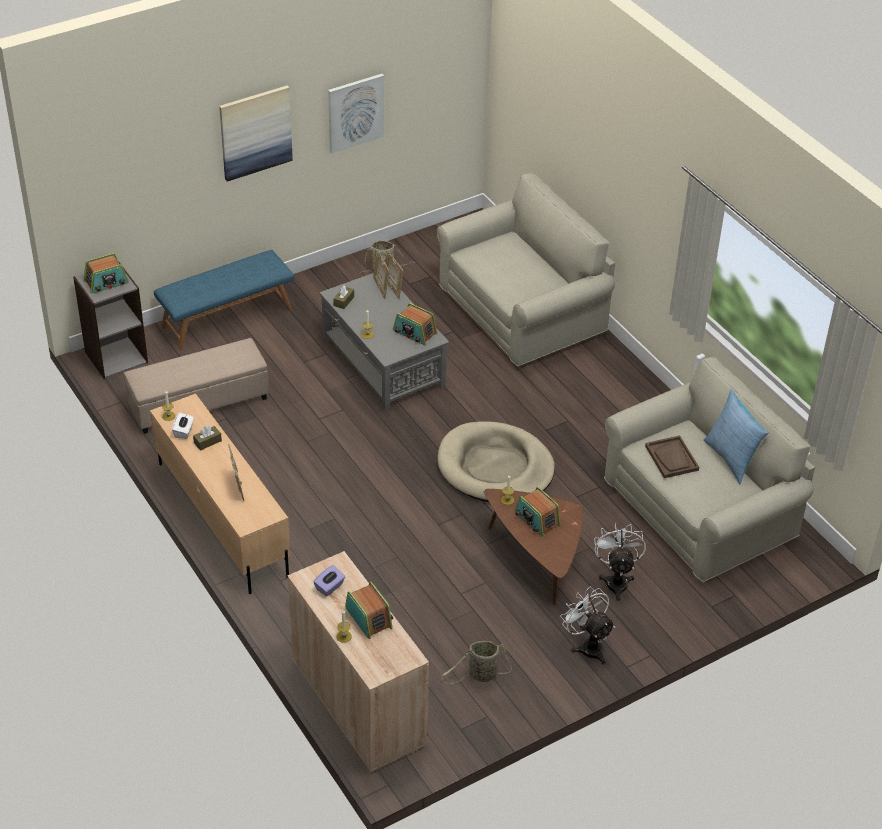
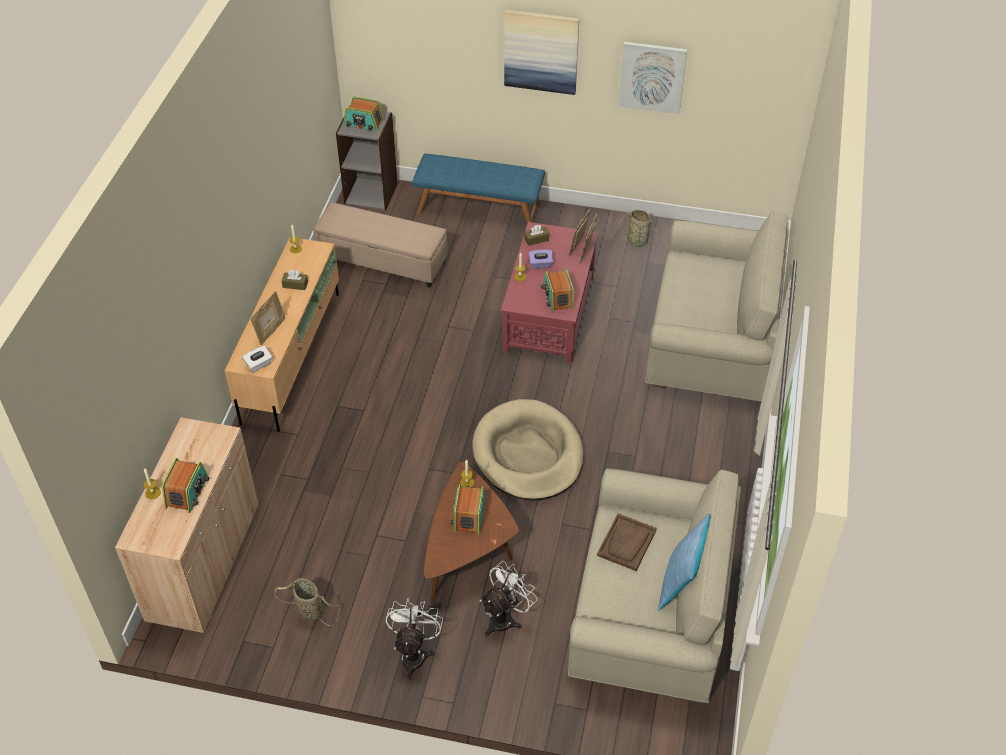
camera: 45 degrees right, 5 degrees up
white tissue box [172,412,194,439] -> white tissue box moved to [242,346,272,372]
purple tissue box [313,565,345,597] -> purple tissue box moved to [528,249,553,269]
grey coffee table [319,273,449,411] -> red coffee table [501,222,598,363]

